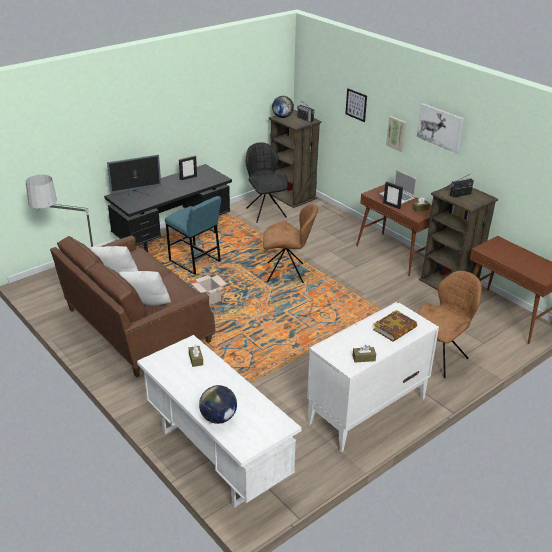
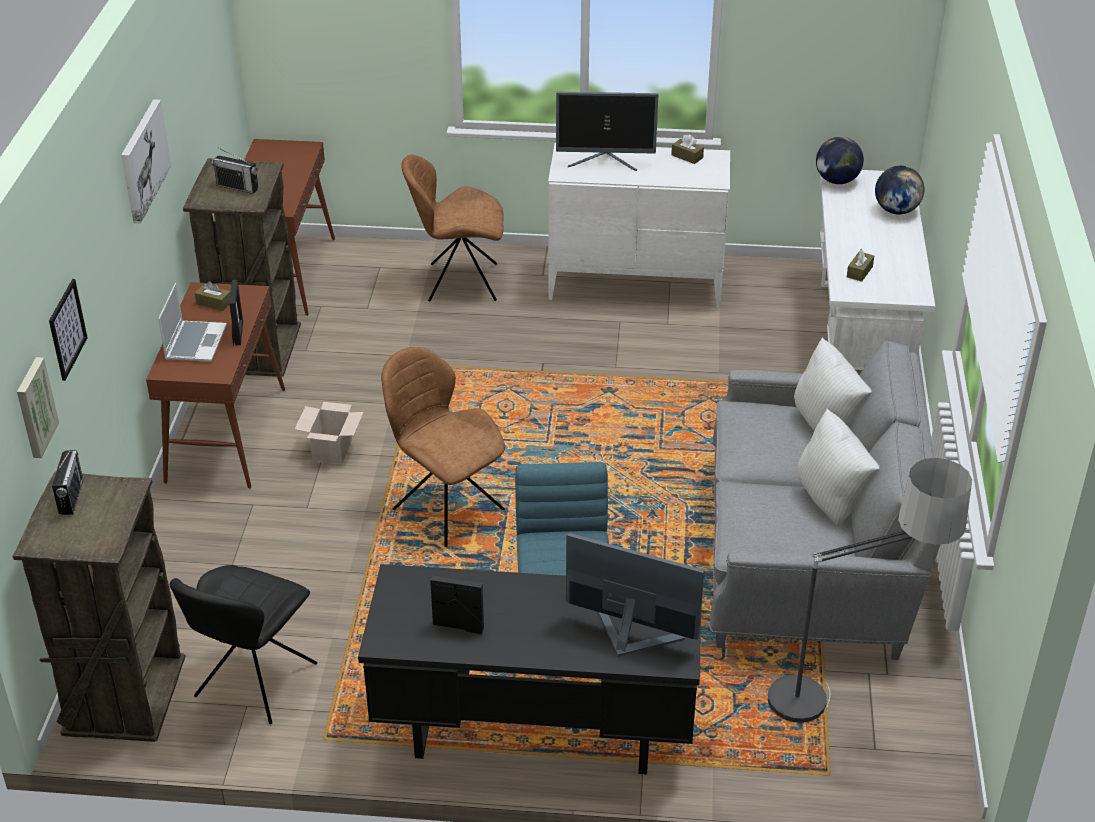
camera: 135 degrees left, 5 degrees up
brown sofa [50,235,216,378] -> grey sofa [709,340,941,660]
cardboard box [192,275,227,305] -> cardboard box moved to [294,402,364,463]
globe [272,96,294,118] -> globe moved to [816,137,864,184]
book [373,310,417,342] -> monitor [556,92,658,171]
picture [386,116,407,152] -> picture moved to [17,357,59,458]

